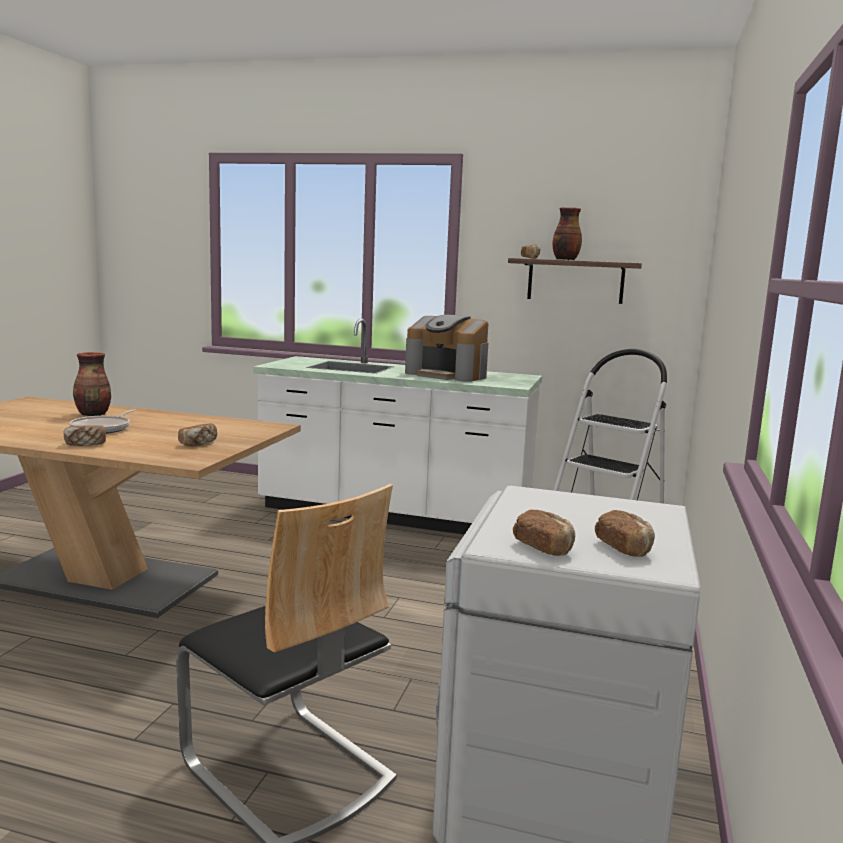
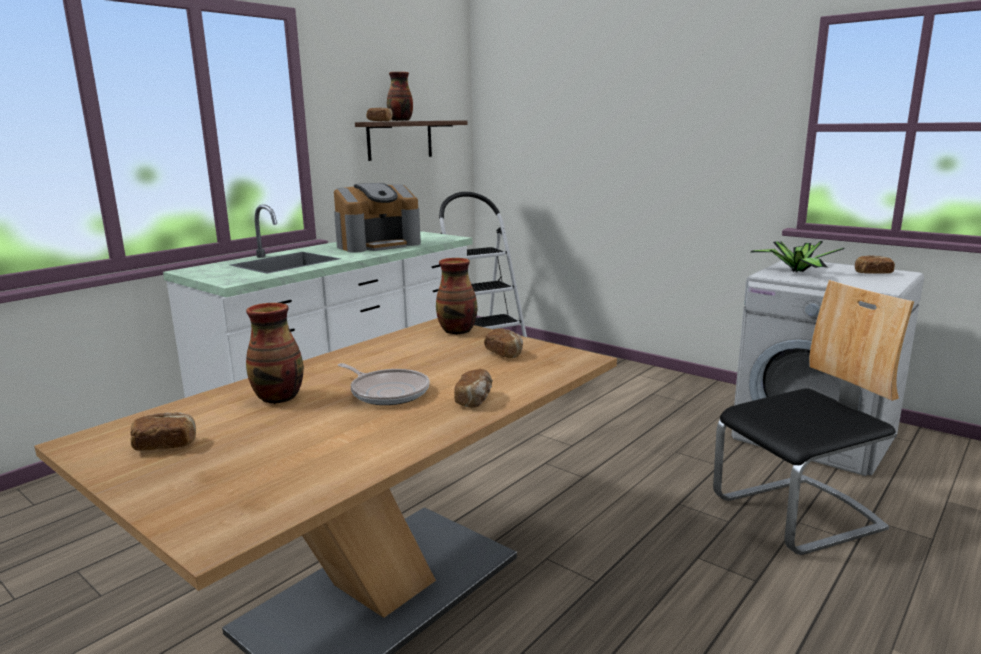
camera: 65 degrees left, 5 degrees up
bread [513,509,575,556] -> bread moved to [130,412,196,451]
none -> vase [436,258,478,335]
none -> potted plant [751,241,845,272]

